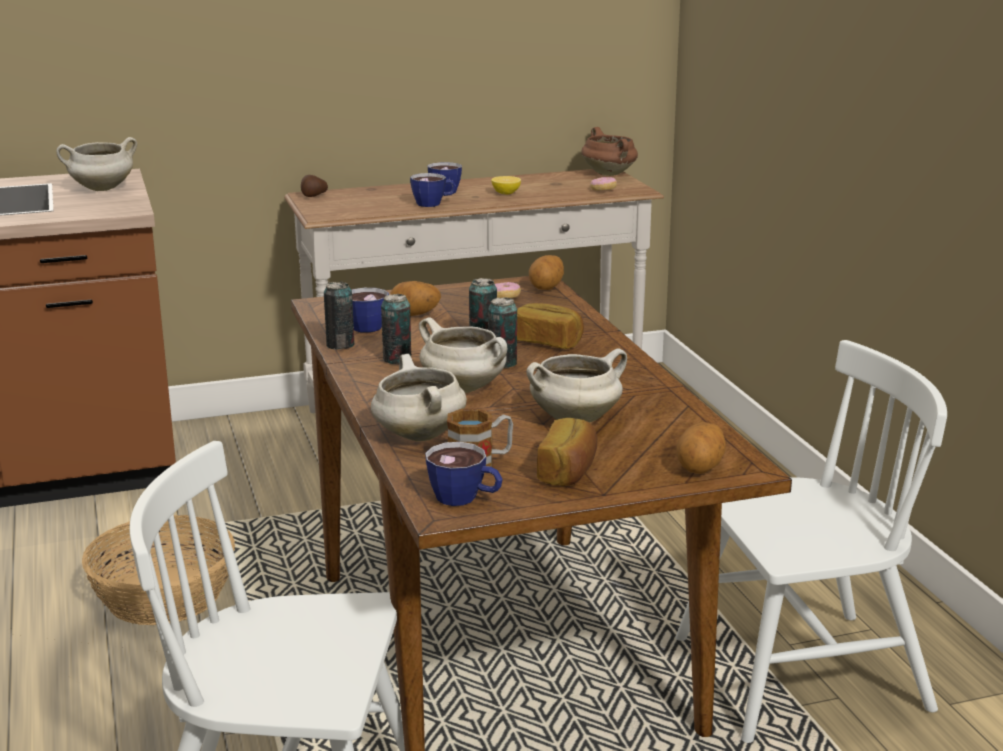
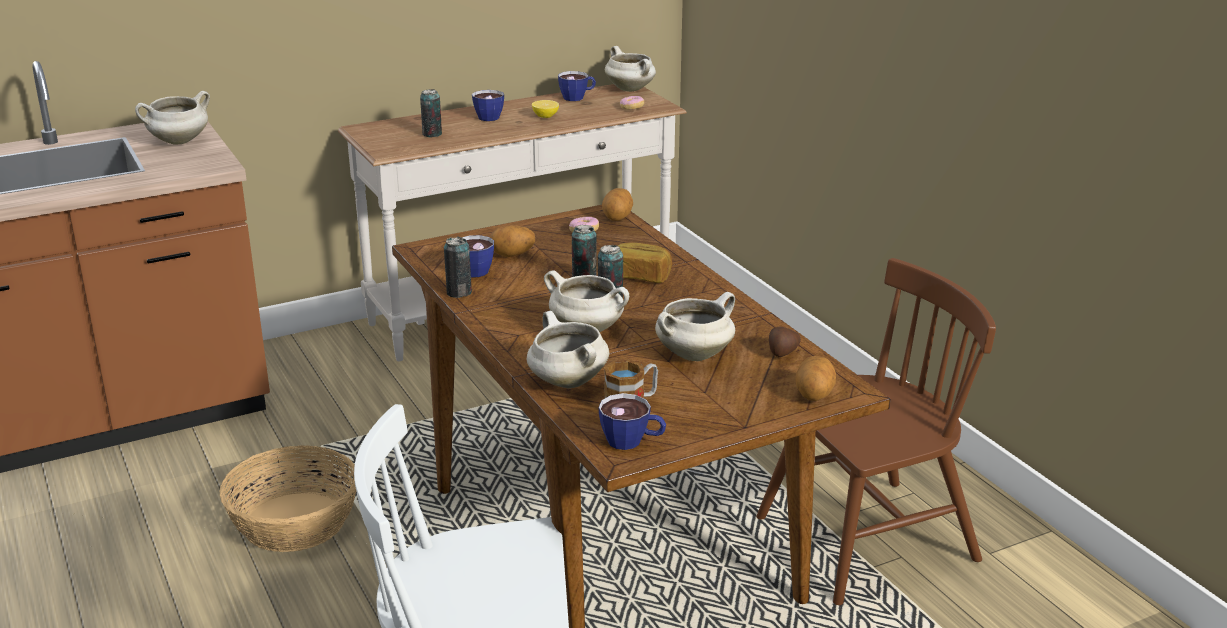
camera: 10 degrees left, 5 degrees up
potato [301,175,328,197] -> potato moved to [769,327,801,357]
can [381,294,411,364] -> can moved to [420,89,442,137]
cup [410,173,456,207] -> cup moved to [558,71,596,101]
bread [537,418,597,486] -> none
brown cooking pot [581,127,638,176] -> white cooking pot [605,46,656,92]
white chair [675,340,947,743] -> brown chair [756,258,996,605]

